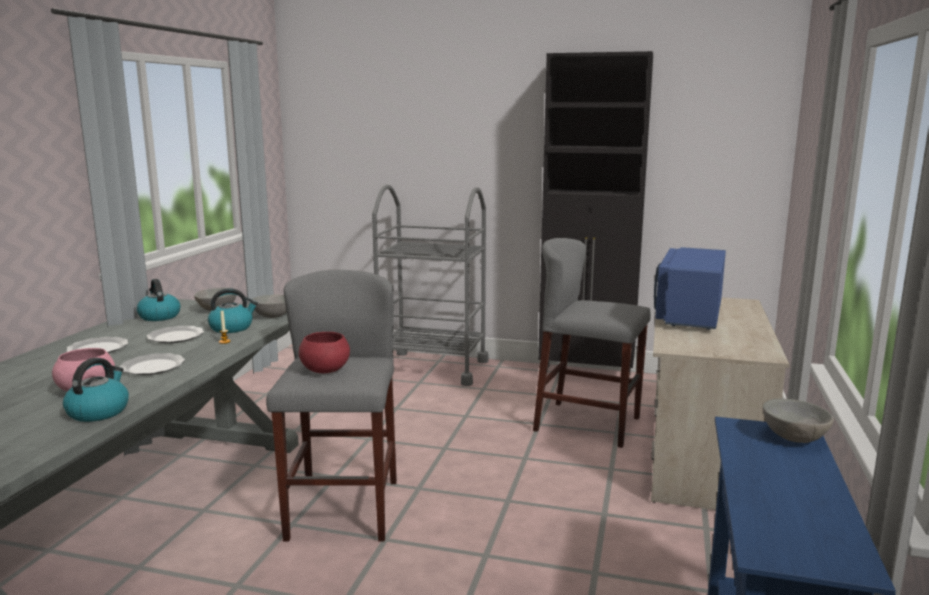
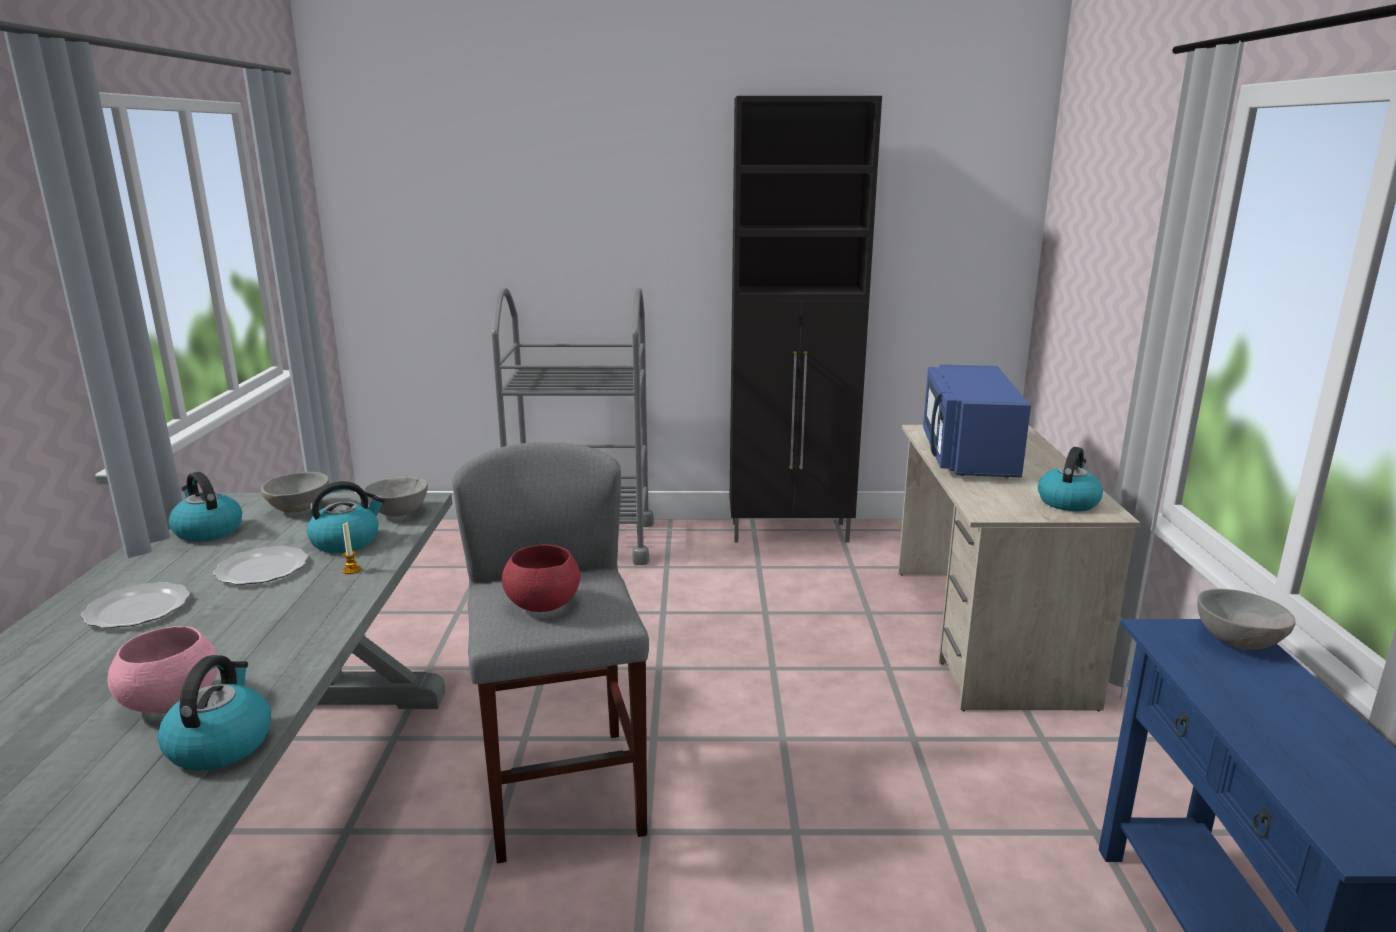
camera: 15 degrees left, 5 degrees up
plate [119,353,185,375] -> none
grey stool [533,238,651,448] -> none
none -> kettle [1038,447,1103,512]

